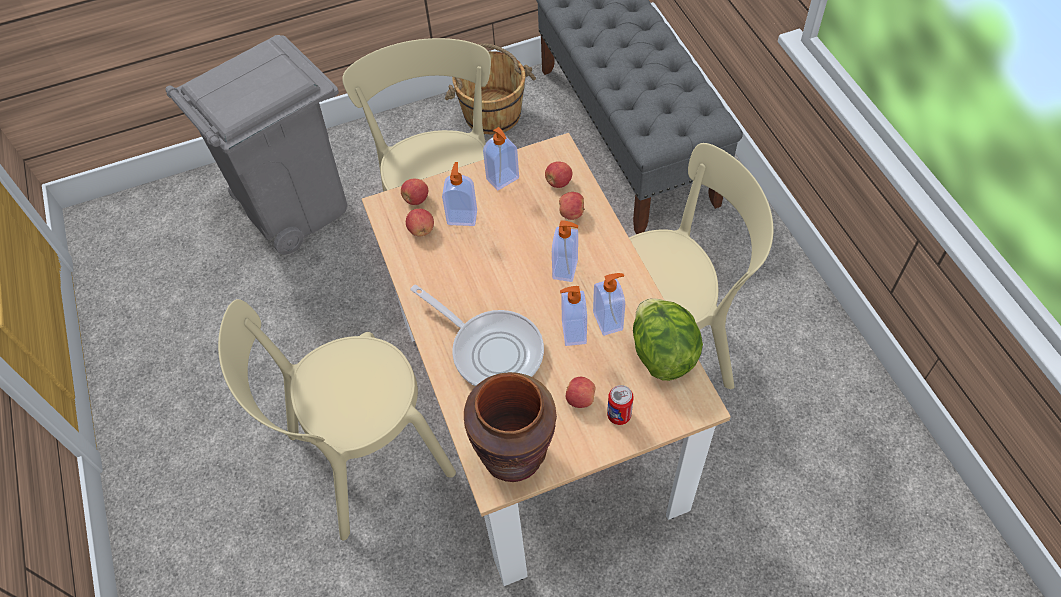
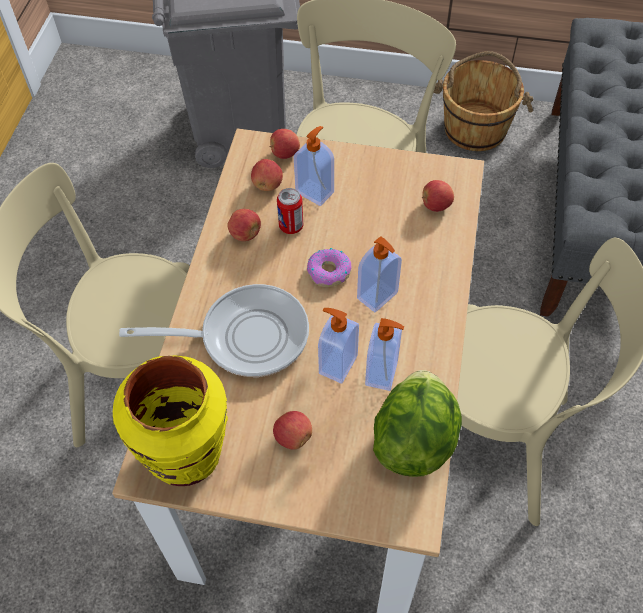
camera: 30 degrees right, 0 degrees up
frying pan [410,284,544,387] -> frying pan turned 75 degrees counterclockwise [119,284,309,377]
brown vase [464,372,557,482] -> yellow vase [113,356,228,486]
soap dispenser [483,127,519,191] -> none
apple [559,192,585,220] -> apple moved to [227,209,261,241]
can [607,385,634,425] -> can moved to [277,188,303,234]
none -> donut [307,248,352,287]

